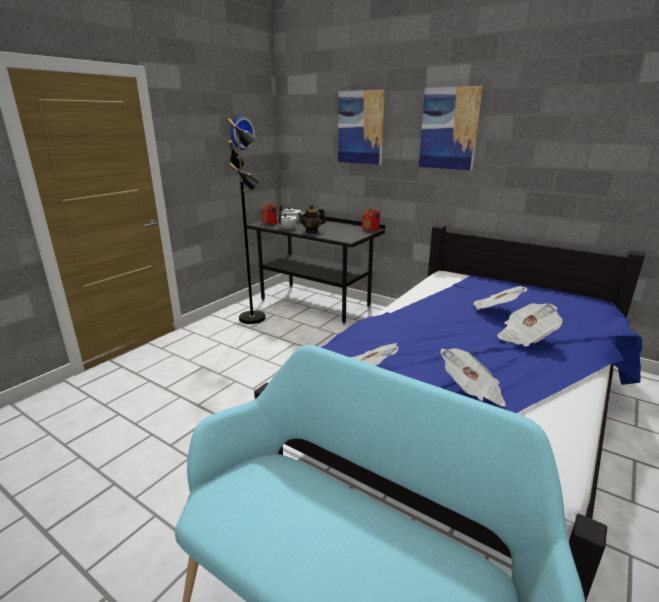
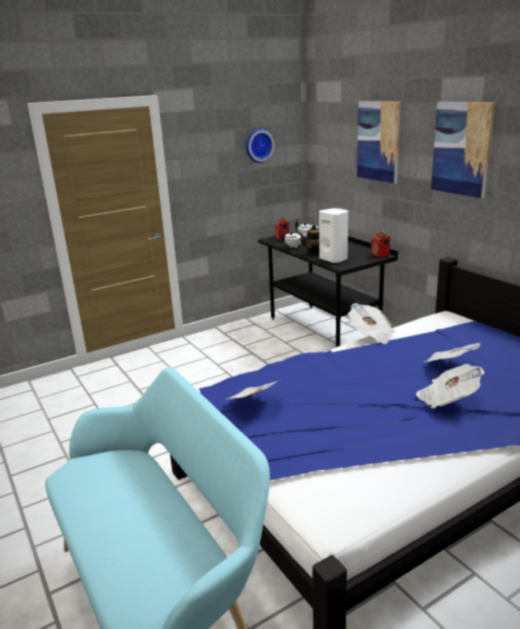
camera: 25 degrees right, 0 degrees up
black floor lamp [227,118,265,324] -> none
newspaper [440,348,506,407] -> newspaper moved to [348,303,395,344]
none -> white speaker [319,208,348,263]

